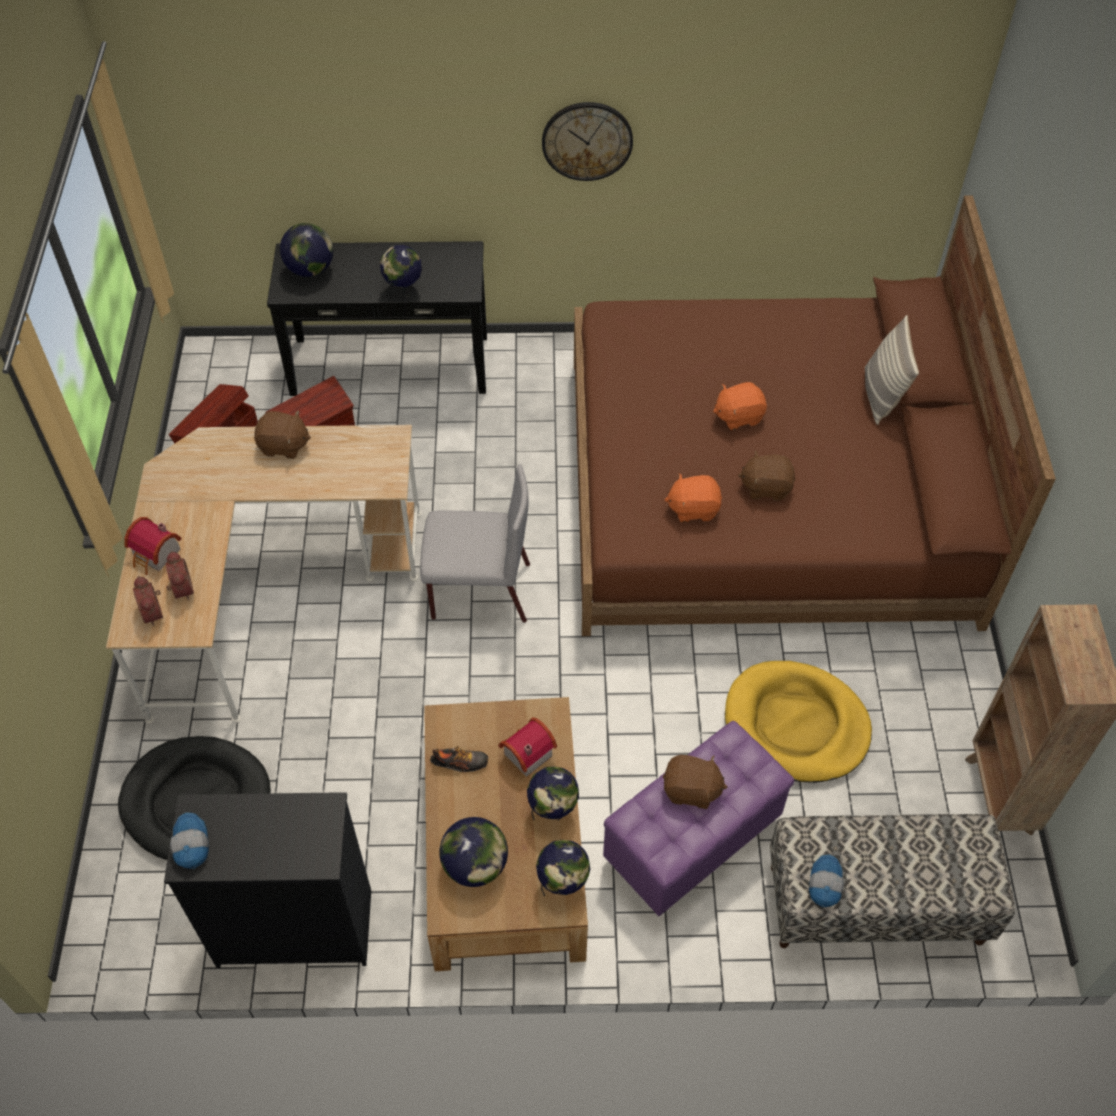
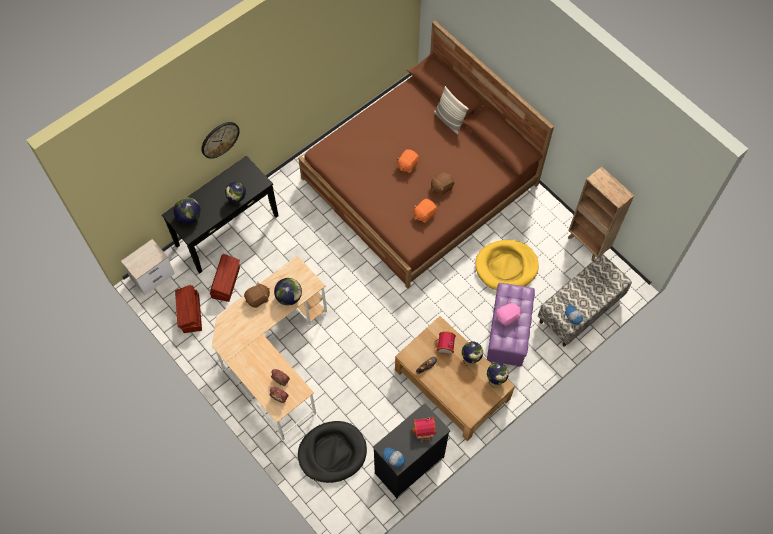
camera: 40 degrees left, 10 degrees up
toy house [124,517,182,575] -> toy house moved to [412,417,436,443]
grey chair [420,464,530,622] -> none
globe [439,817,508,887] -> globe moved to [274,278,302,305]
wall clock [542,102,633,181] -> wall clock moved to [201,122,240,159]
brown plush toy [663,755,727,809] -> pink plush toy [496,301,521,326]
none -> nightstand [121,239,175,295]

